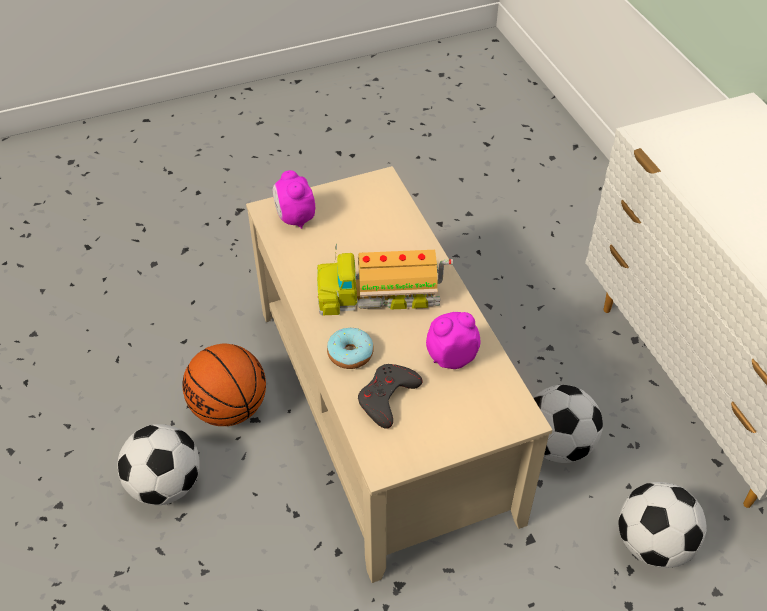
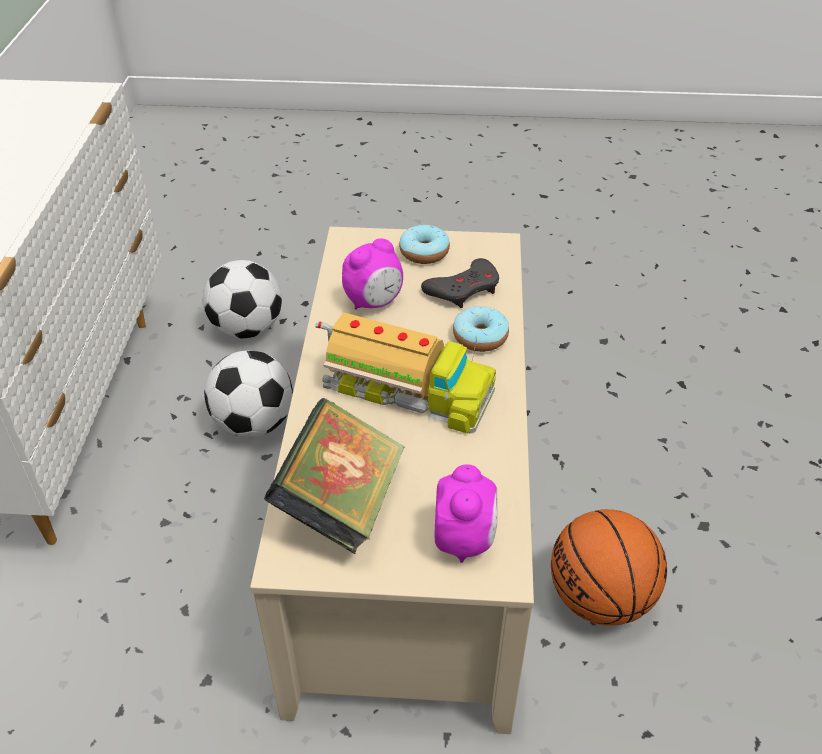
camera: 155 degrees left, 5 degrees down
football [117,424,200,505] -> none
alarm clock [426,312,480,369] -> alarm clock turned 45 degrees counterclockwise [342,238,403,310]
none -> book [264,398,405,554]
none -> donut [399,225,450,264]

